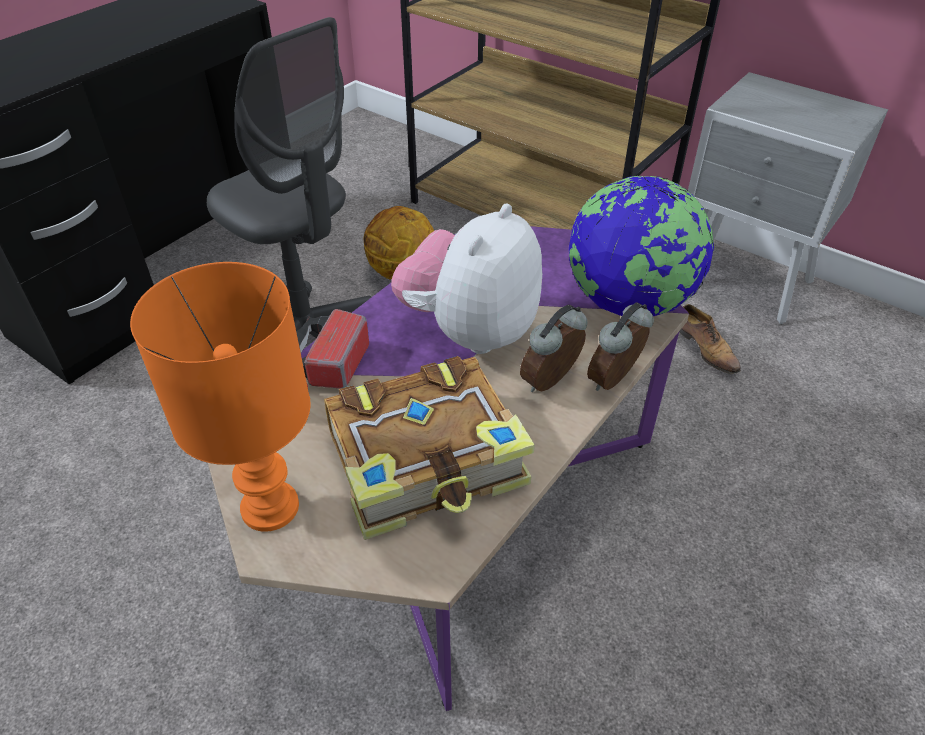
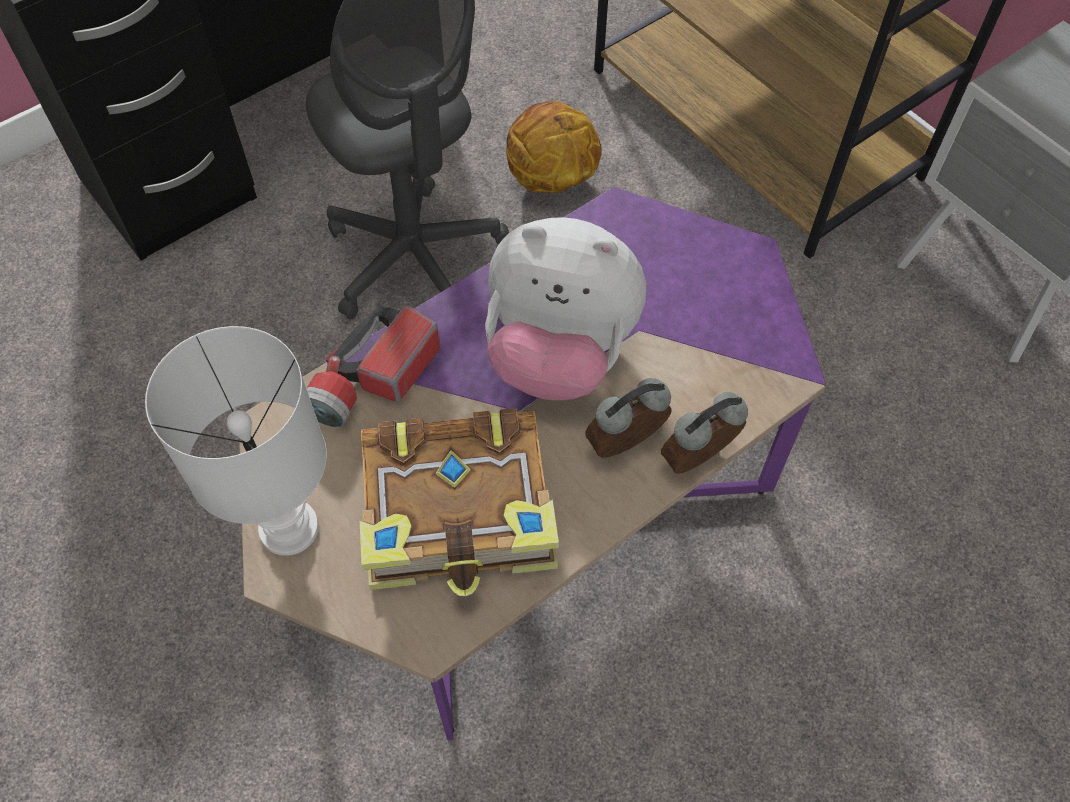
camera: 15 degrees right, 15 degrees up
orange table lamp [130,262,311,532] -> white table lamp [145,326,327,556]
plush toy [391,204,542,354] -> plush toy turned 120 degrees counterclockwise [485,217,646,400]
globe [569,176,714,316] -> none
shoe [679,304,741,375] -> none

